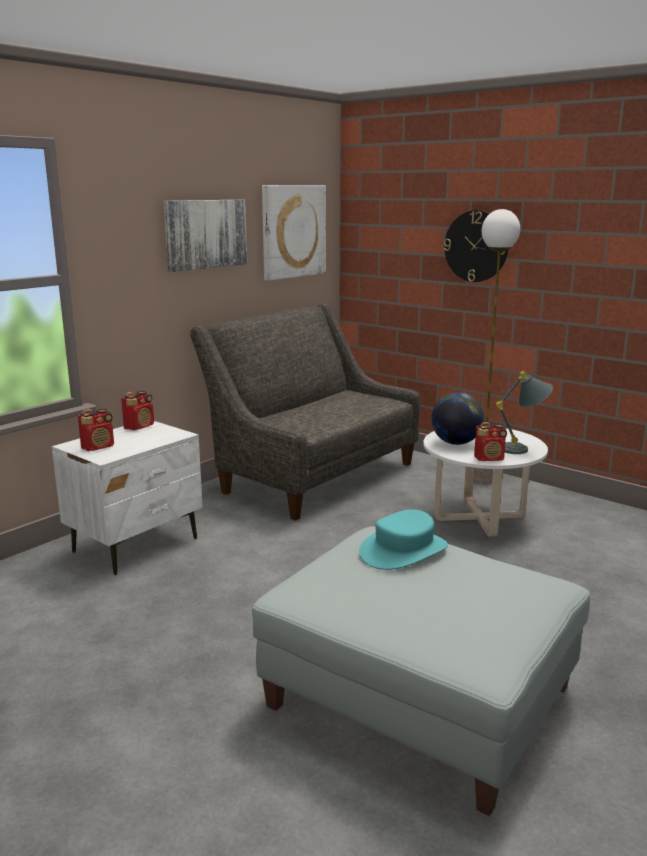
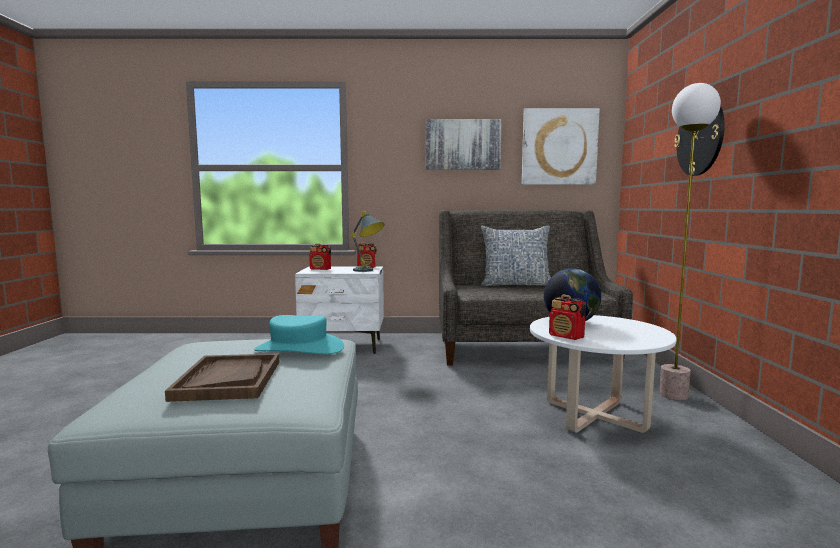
camera: 50 degrees right, 10 degrees down
grey table lamp [496,371,553,454] -> grey table lamp moved to [351,211,385,272]
none -> brown tray [165,353,279,402]
none -> pillow [481,225,551,286]

